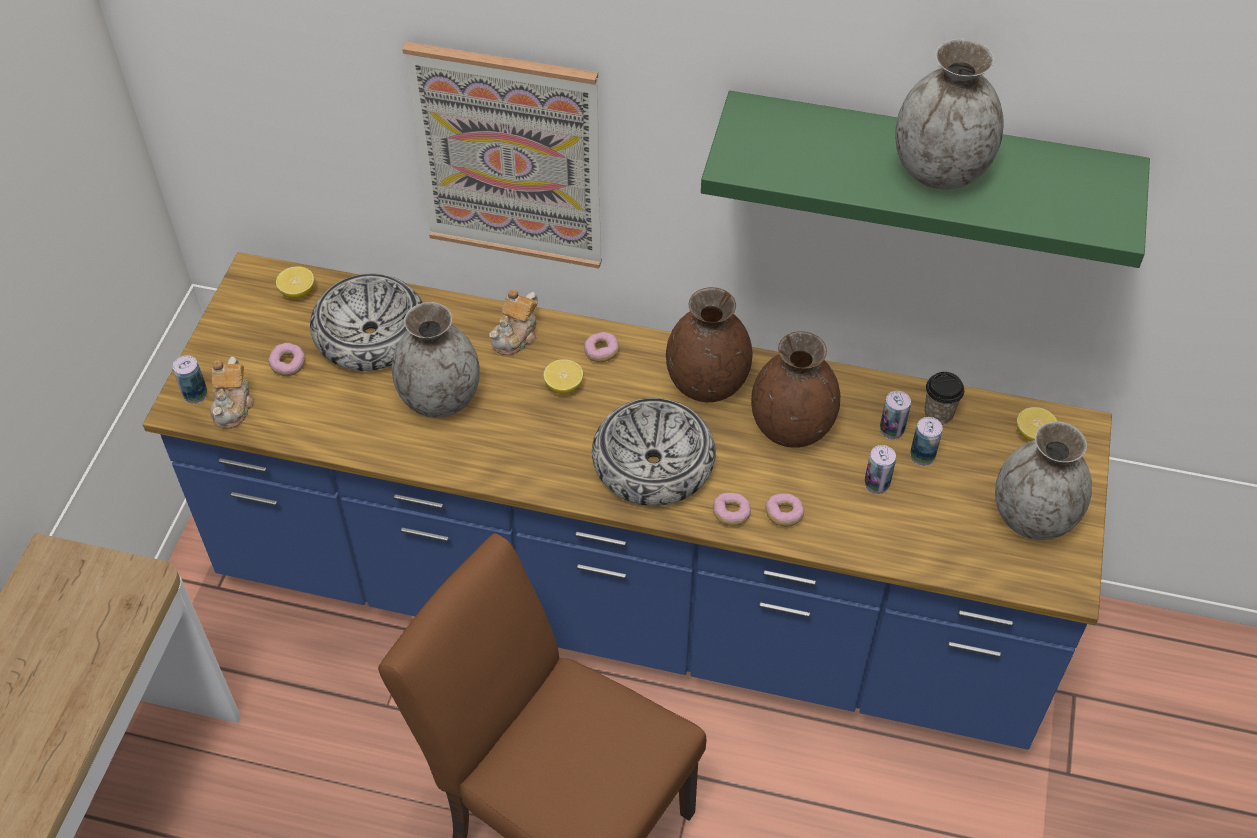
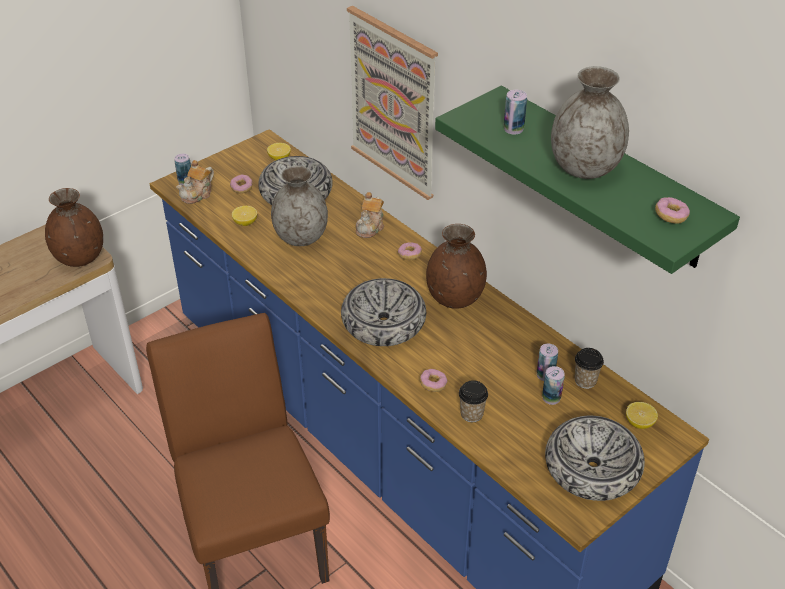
camera: 35 degrees right, 10 degrees down
teapot [489,289,538,355] -> teapot turned 45 degrees counterclockwise [356,192,384,238]
lemon [543,359,583,394] -> lemon moved to [232,206,257,226]
donut [713,493,751,526] -> donut moved to [655,197,690,224]
brown vase [751,331,840,448] -> brown vase moved to [45,188,103,267]
can [865,445,896,494] -> can moved to [504,90,527,135]
grey vase [995,422,1092,540] -> bowl [545,416,645,501]
none -> cup [459,380,488,422]

